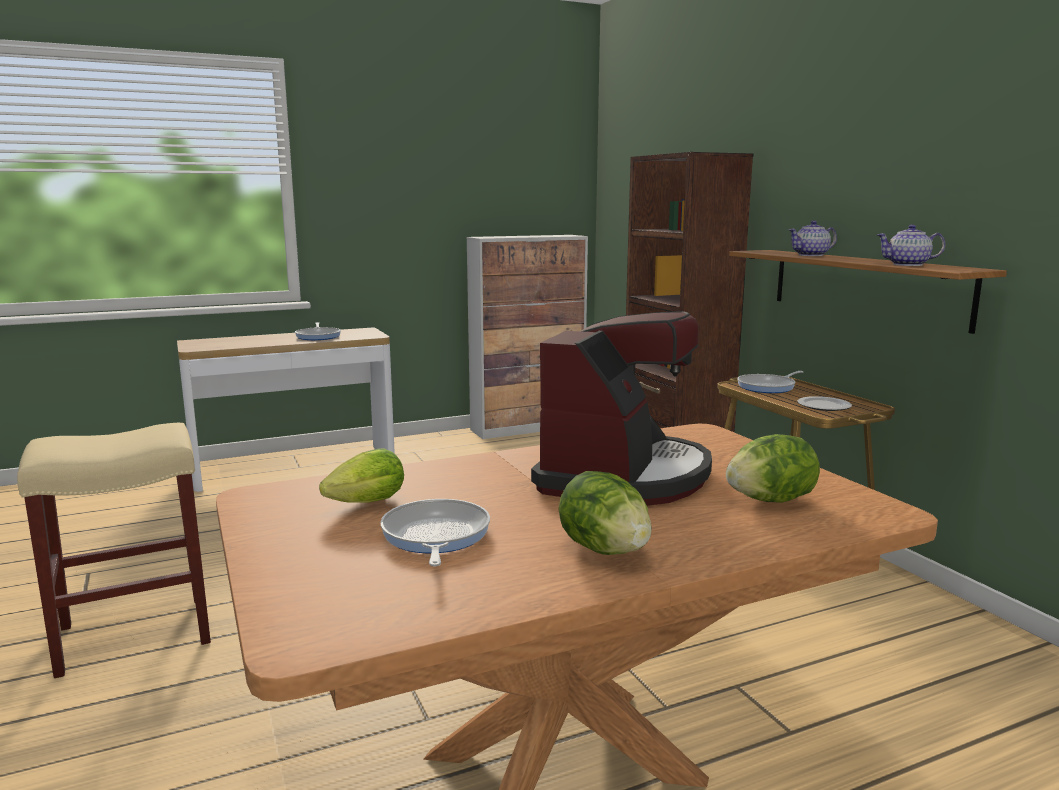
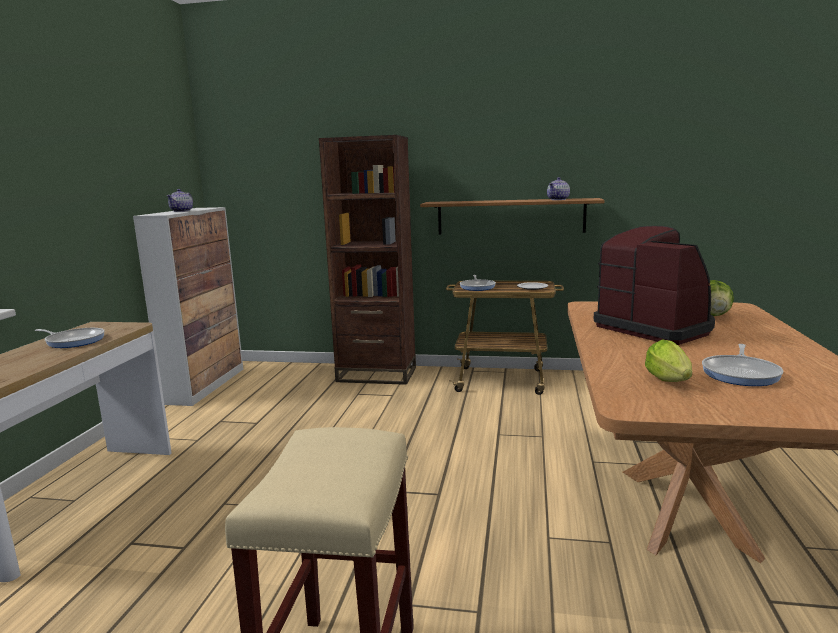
camera: 55 degrees left, 0 degrees up
frying pan [380,499,490,566] -> frying pan turned 90 degrees counterclockwise [702,344,783,386]
lettuce [558,471,652,555] -> none
teapot [789,221,837,256] -> teapot moved to [166,189,193,212]

